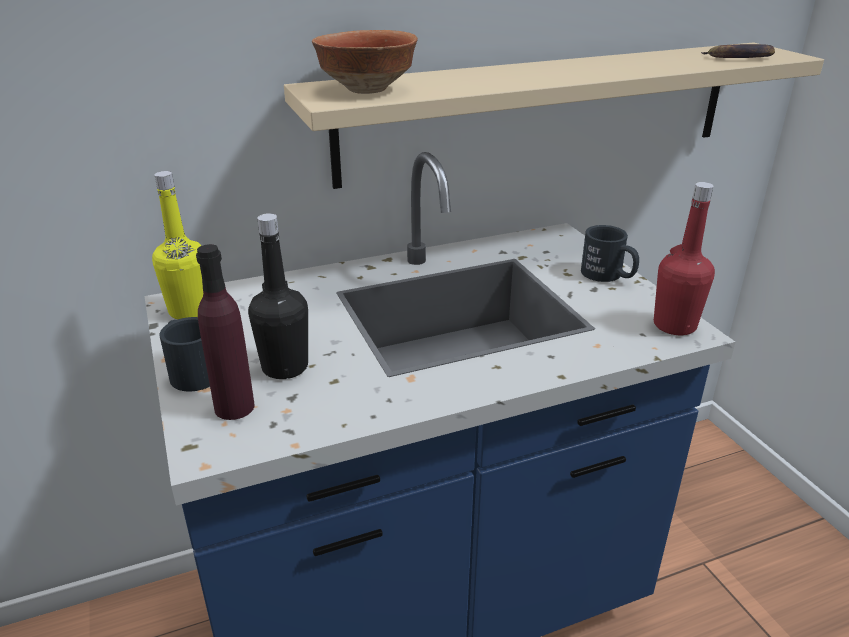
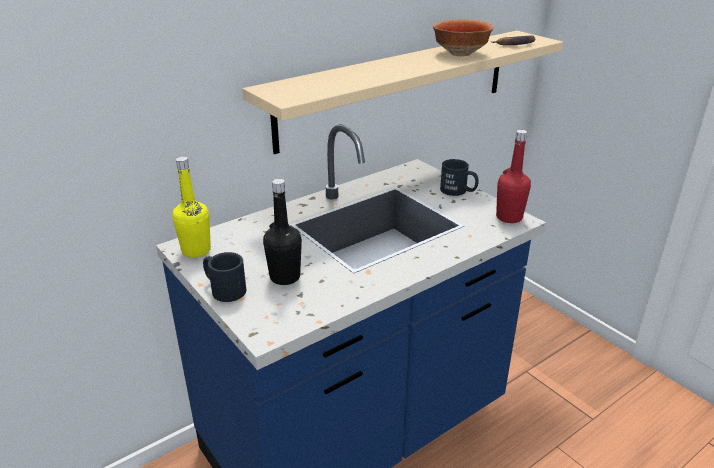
camera: 15 degrees left, 0 degrees up
purple bottle [196,244,255,420] -> none
bowl [312,30,418,94] -> bowl moved to [433,19,493,56]

